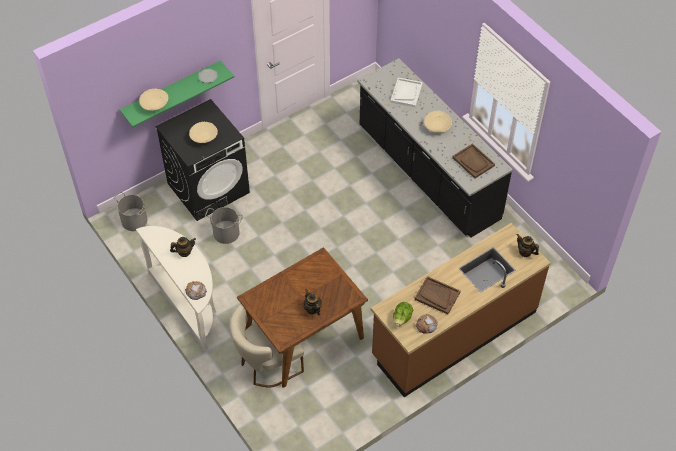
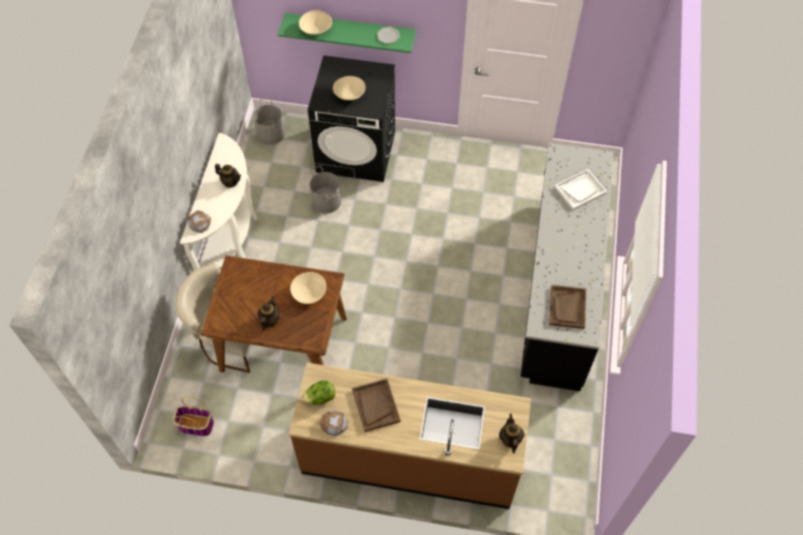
camera: 45 degrees right, 5 degrees up
beige bowl [424,111,452,133] -> beige bowl moved to [290,272,326,304]
none -> basket [173,397,214,436]

